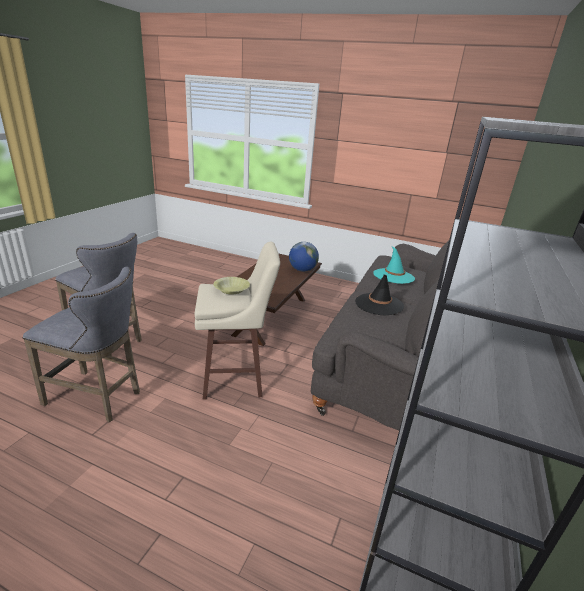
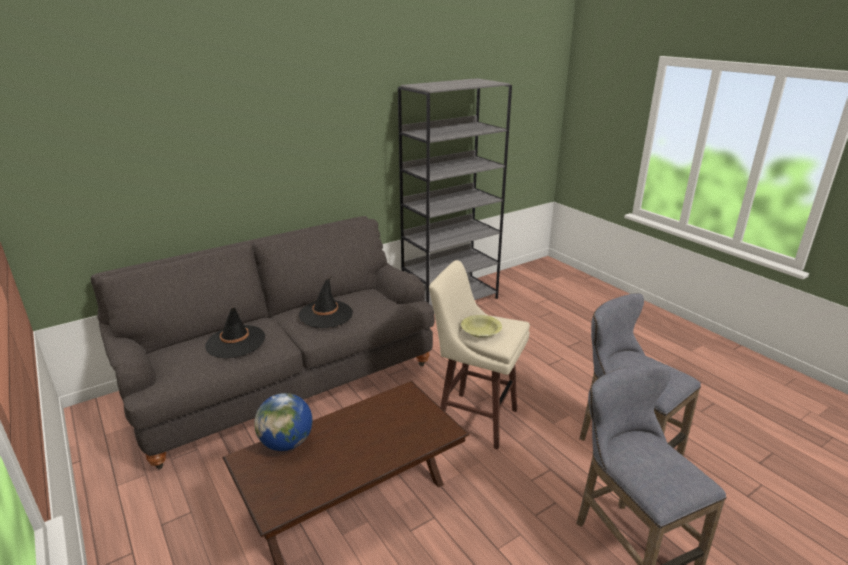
camera: 145 degrees left, 0 degrees up
turquoise hat [373,246,415,284] -> black hat [205,307,265,358]

